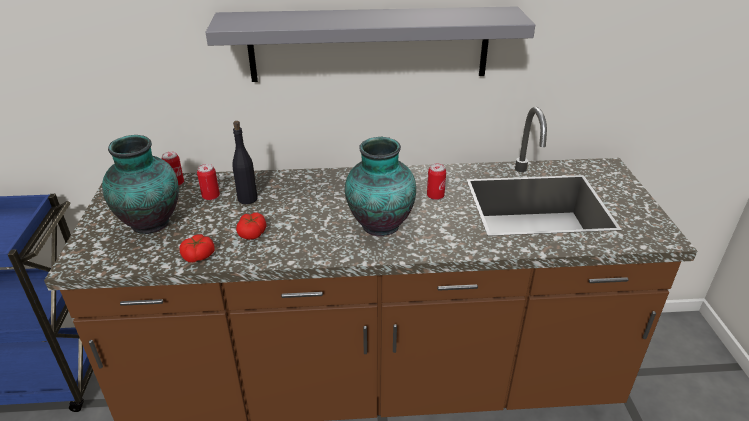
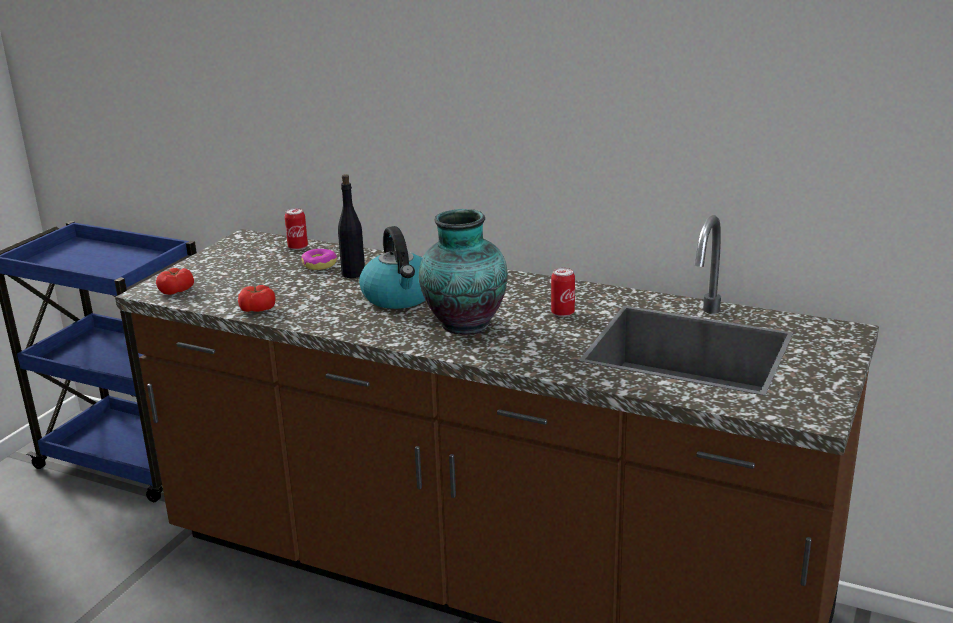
camera: 30 degrees right, 10 degrees down
vase [102,135,179,234] -> none
can [197,164,220,200] -> donut [301,249,337,270]
grey shelf [205,6,535,82] -> none
tomato [236,213,267,240] -> tomato moved to [156,268,194,295]
none -> kettle [359,226,425,309]

